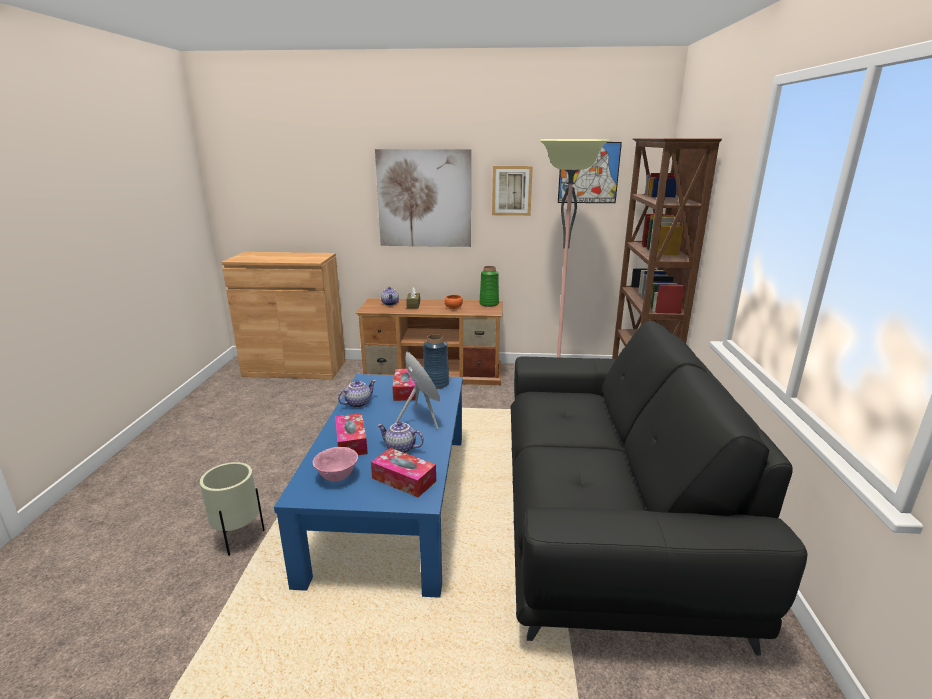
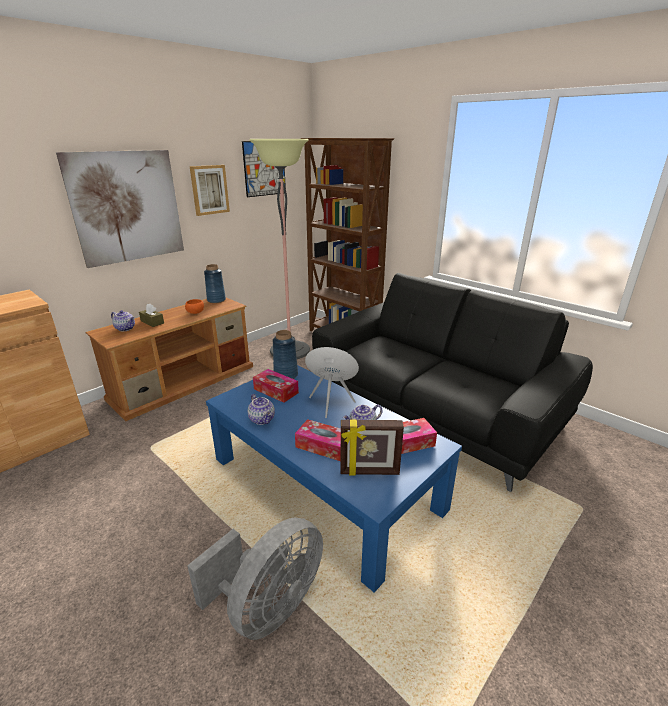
camera: 50 degrees left, 5 degrees up
beige planter [200,462,265,556] -> grey fan [187,517,323,640]
pink bowl [313,447,358,482] -> picture frame [340,420,404,475]
teapot [338,380,376,408] -> teapot turned 150 degrees clockwise [248,394,275,425]
green vase [479,266,499,307] -> blue vase [204,264,226,303]

